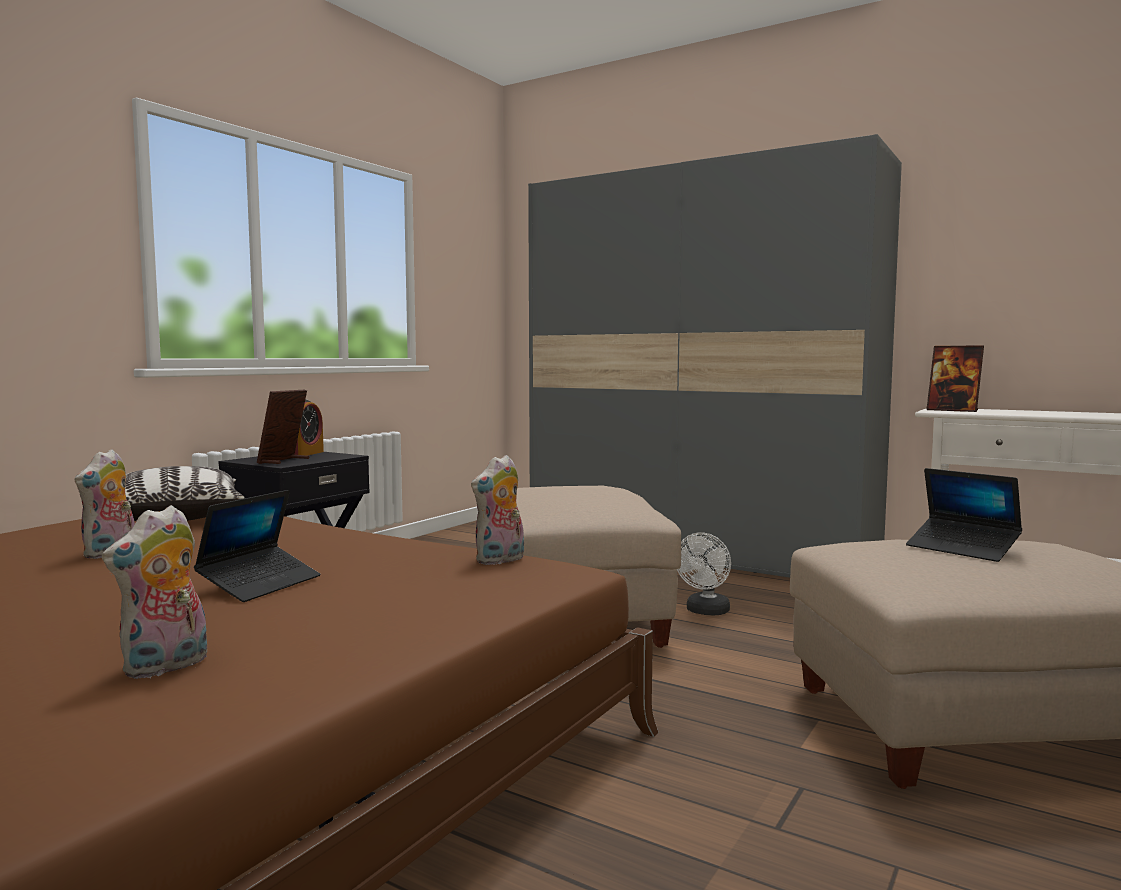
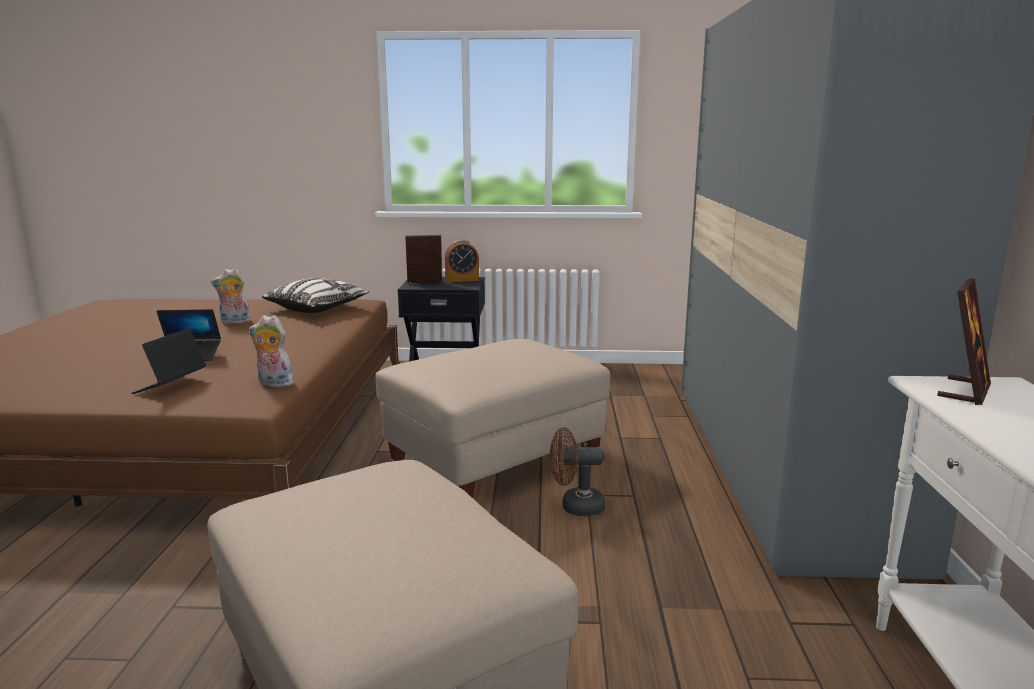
camera: 60 degrees right, 10 degrees up
plush toy [102,505,207,679] -> none
white fan [677,533,731,615] -> brown fan [550,428,605,516]
laptop [906,468,1022,562] -> laptop moved to [131,328,206,394]
picture frame [927,345,984,412] -> picture frame turned 150 degrees counterclockwise [937,278,991,405]

